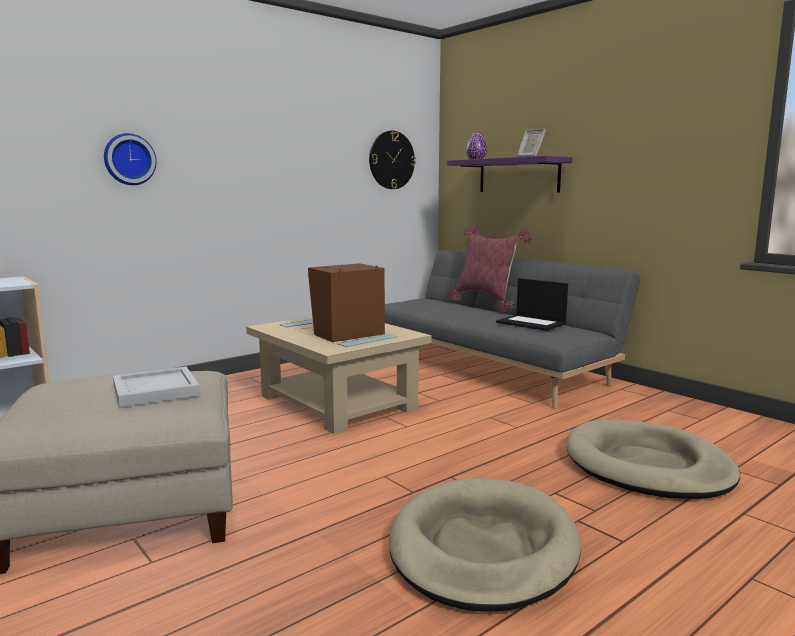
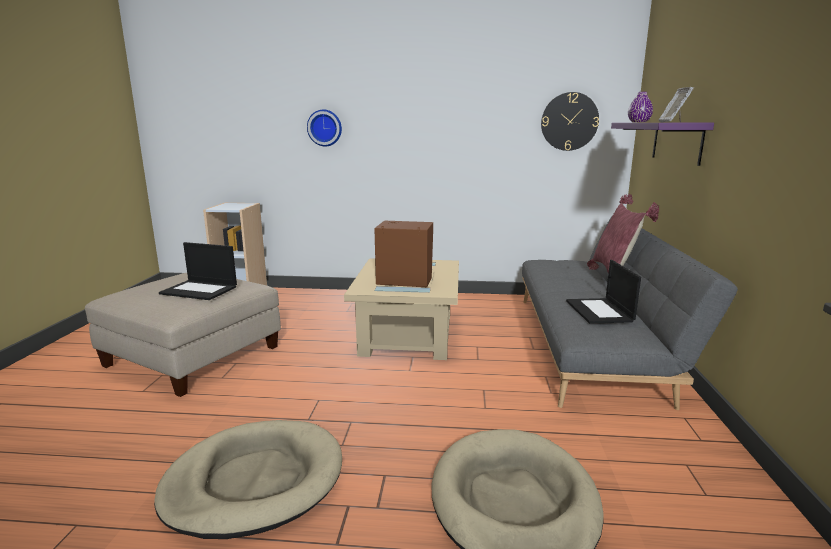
camera: 45 degrees right, 5 degrees up
white tray [113,367,200,407] -> laptop [159,242,237,300]

